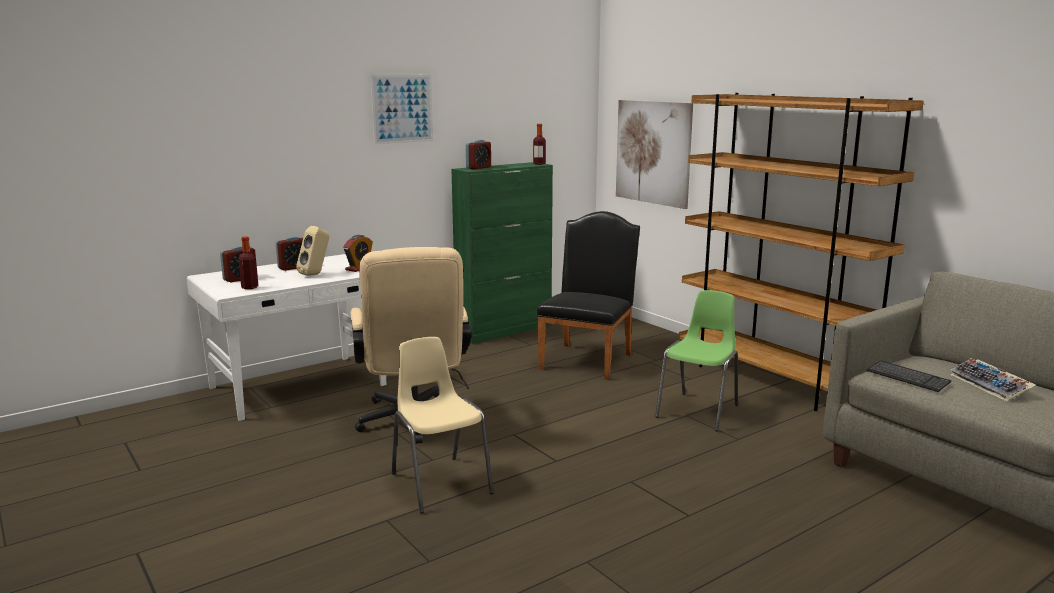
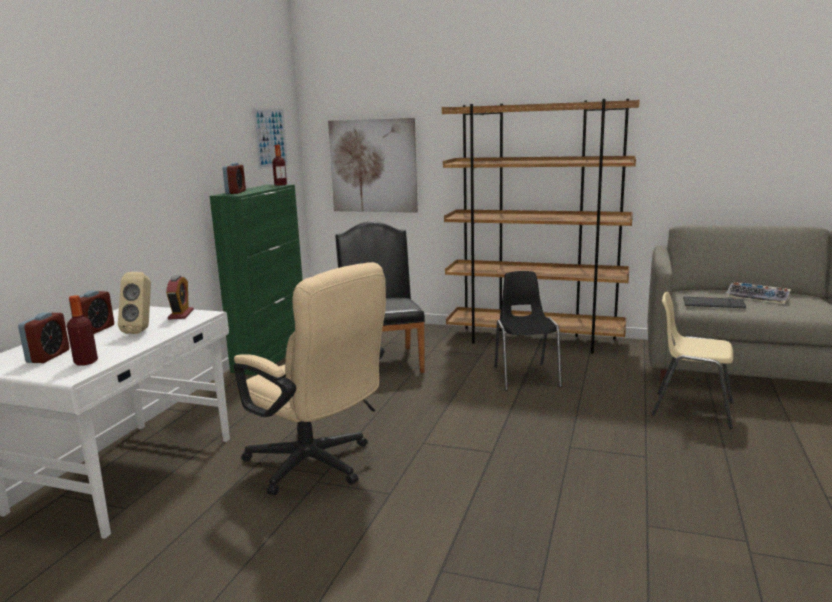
camera: 35 degrees left, 0 degrees up
picture [371,75,433,144] -> picture moved to [252,108,288,170]
beige chair [392,337,494,513] -> beige chair moved to [651,292,733,429]
green chair [655,290,738,431] -> black chair [494,271,562,391]

